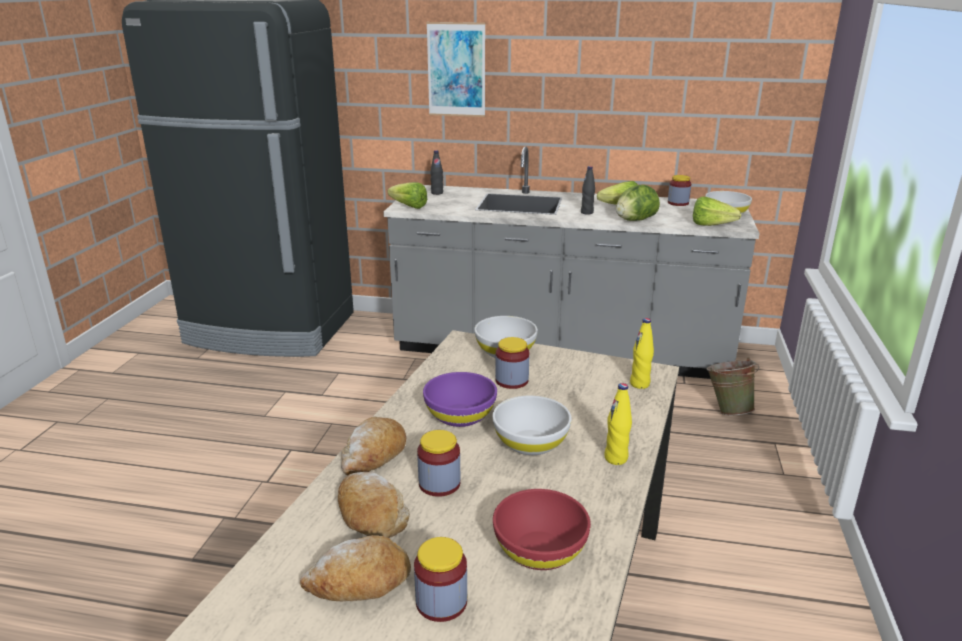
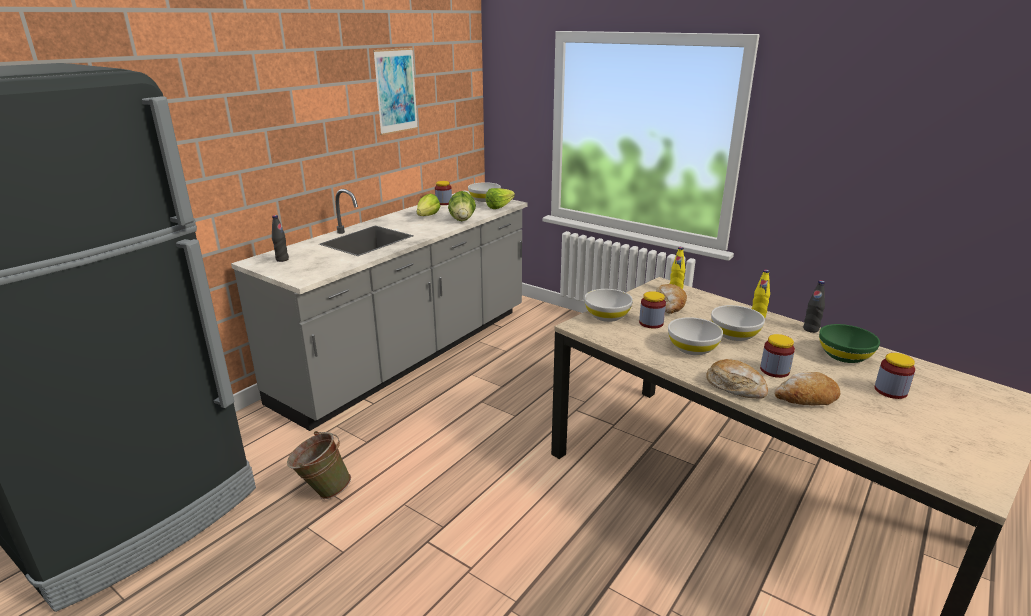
camera: 65 degrees left, 0 degrees up
bread [300,535,411,601] -> bread moved to [656,284,687,314]
lettuce [388,182,427,209] -> none
purple bowl [423,372,497,427] -> white bowl [668,317,723,355]
picture [426,22,485,117] -> picture moved to [373,48,418,135]
red bowl [493,489,591,570] -> green bowl [819,324,880,363]
black bottle [581,166,595,215] -> black bottle moved to [803,280,825,333]
green bucket [706,357,759,415] -> green bucket moved to [287,431,351,499]

